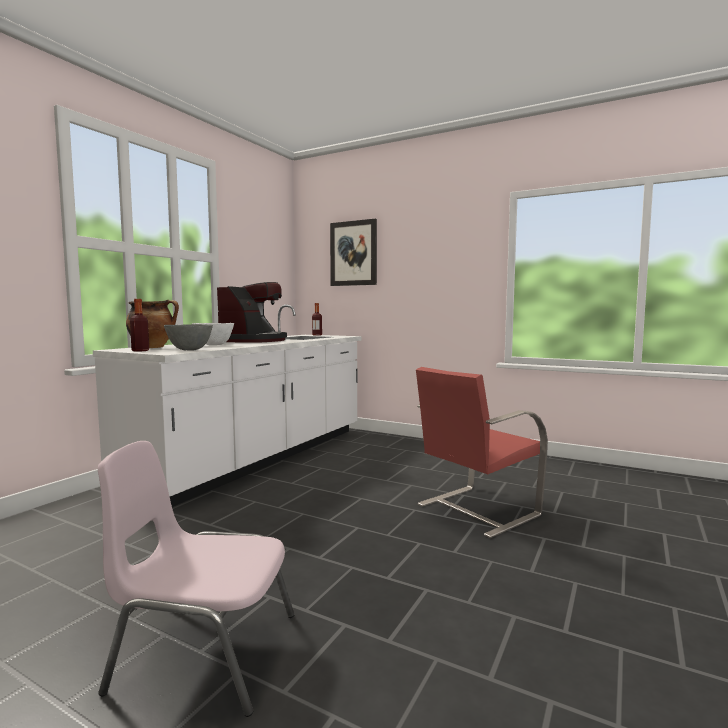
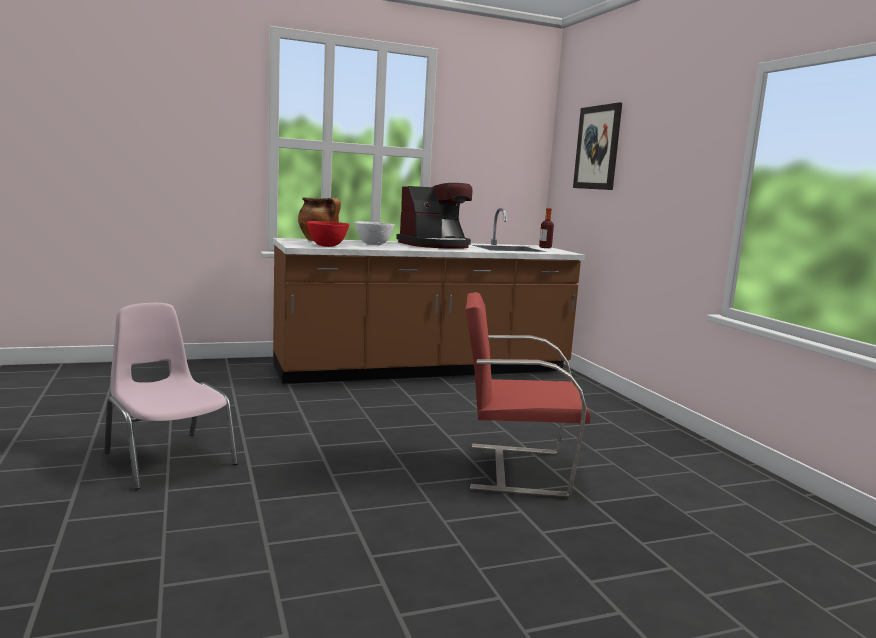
camera: 40 degrees right, 5 degrees up
white counter [93,305,361,507] -> brown counter [273,208,586,384]
bottle [130,299,149,352] -> none
grey bowl [164,324,213,350] -> red bowl [306,221,349,247]

